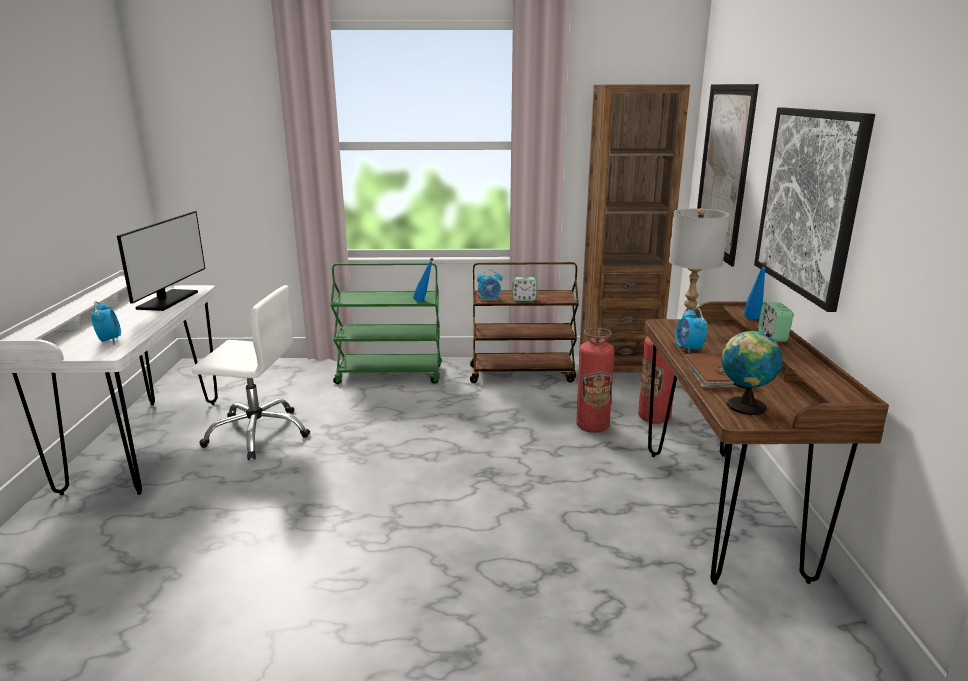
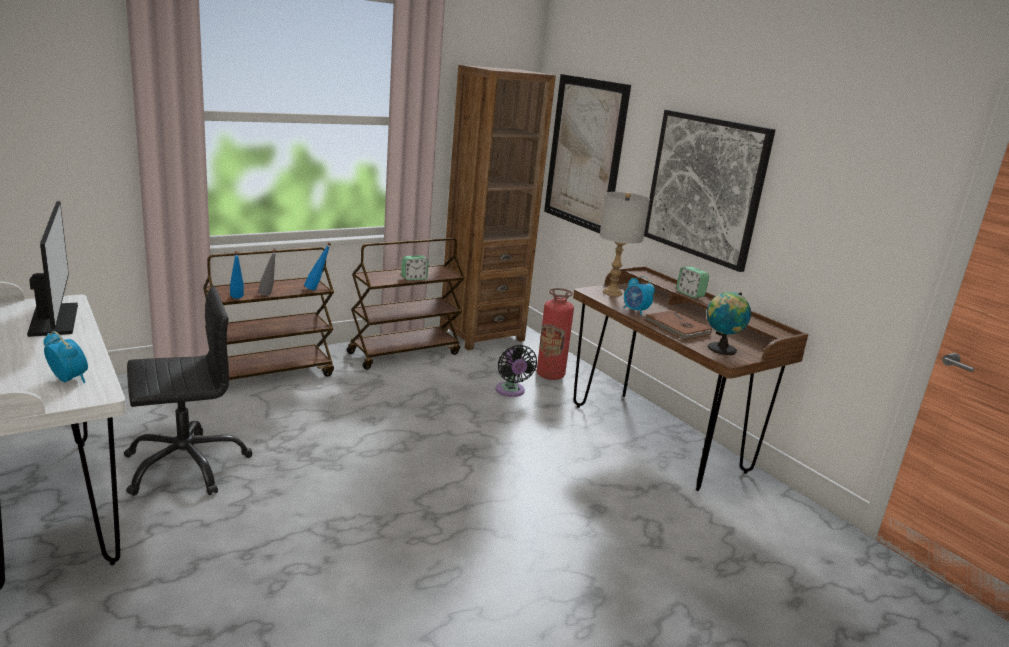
camera: 35 degrees left, 0 degrees up
white office chair [192,285,310,460] -> black office chair [124,287,253,496]
green cart [330,263,442,384] -> brown cart [203,247,334,380]
alarm clock [477,269,502,301] -> none
fire extinguisher [576,328,614,433] -> black fan [496,345,537,397]
blue bottle [744,262,767,320] -> blue bottle moved to [230,251,244,299]
none -> grey bottle [258,249,277,296]

